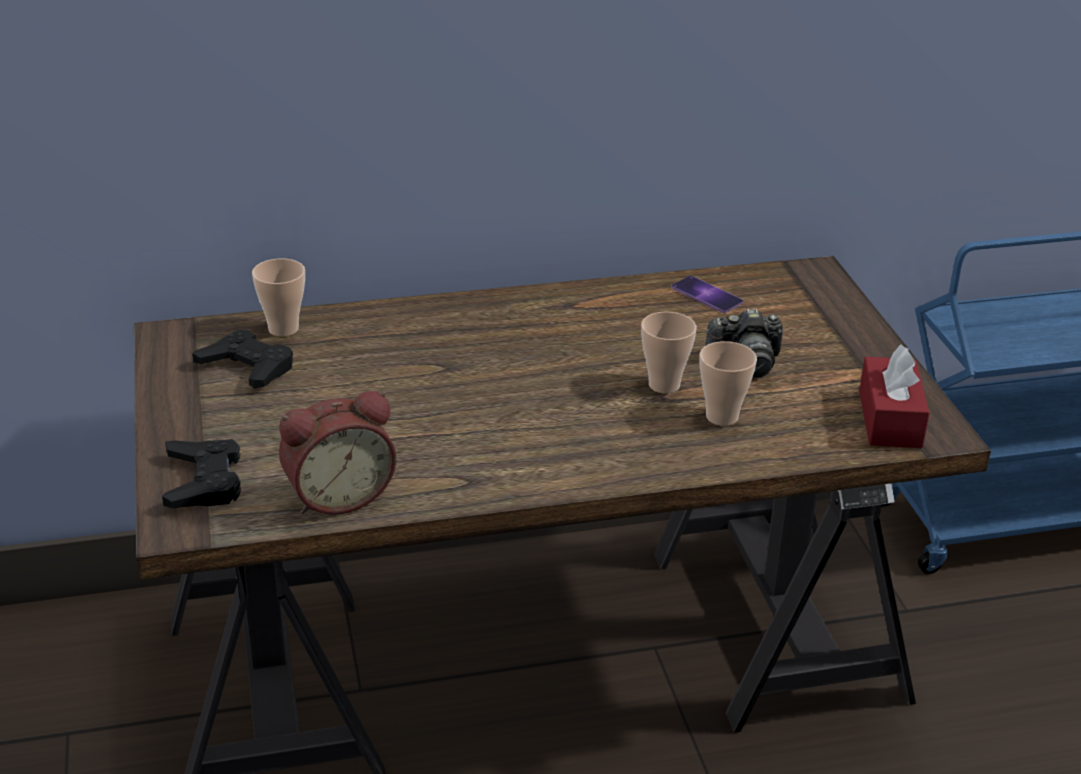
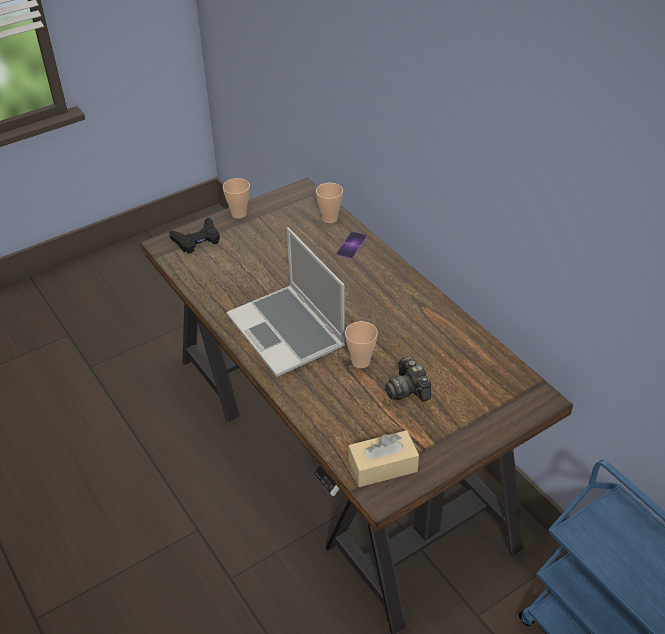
camera: 70 degrees right, 10 degrees up
black game controller [192,329,293,389] -> none
alarm clock [279,391,396,515] -> none
phone [671,276,744,313] -> phone moved to [336,231,367,259]
cup [700,341,757,426] -> cup moved to [223,178,250,219]
red tissue box [859,344,929,448] -> beige tissue box [348,430,419,487]
none -> laptop [226,228,345,377]

